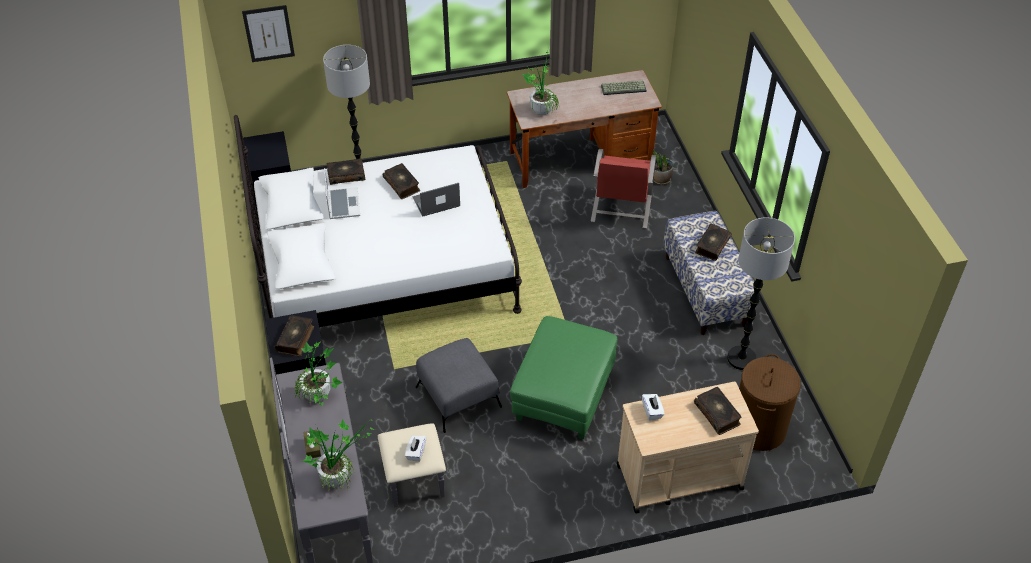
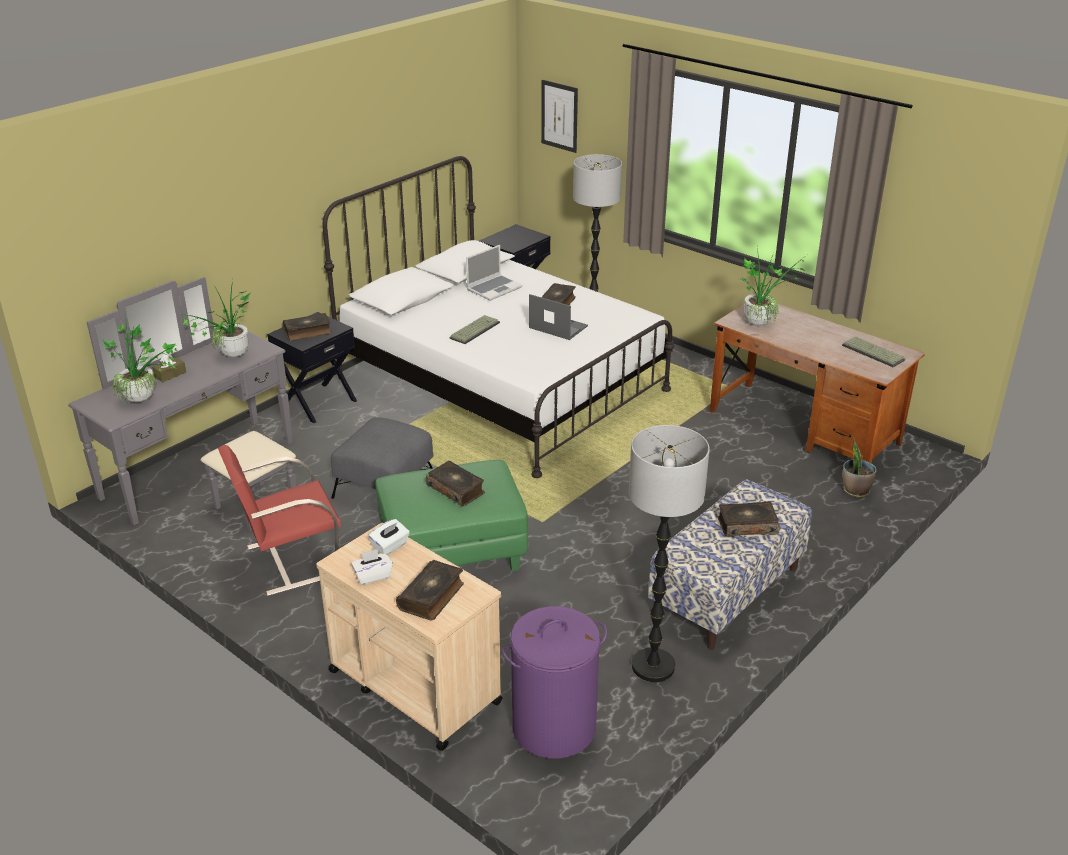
camera: 55 degrees right, 15 degrees down
book [327,158,365,185] -> book moved to [426,461,485,507]
white tissue box [405,436,426,462] -> white tissue box moved to [351,549,393,585]
red chair [590,149,656,229] -> red chair moved to [218,445,341,596]
brown laundry basket [739,354,801,451] -> purple laundry basket [502,606,607,759]
none -> keyboard [449,315,500,344]

